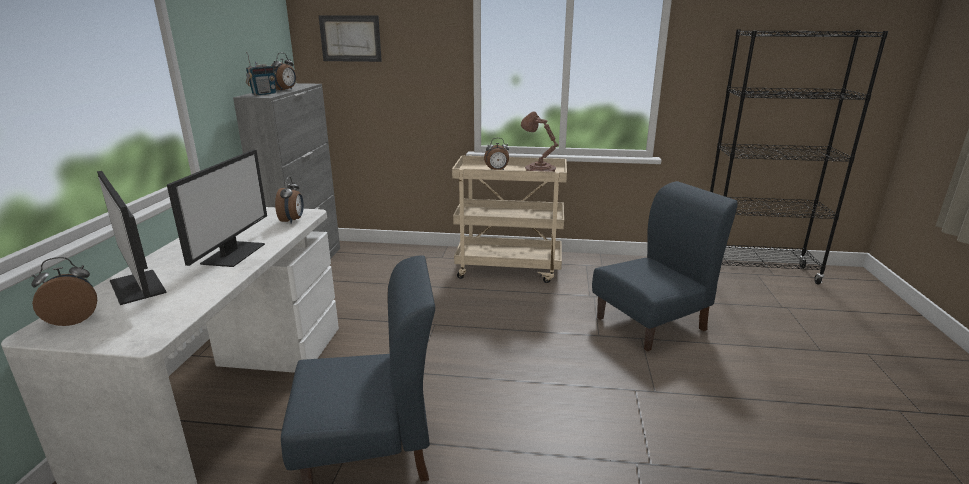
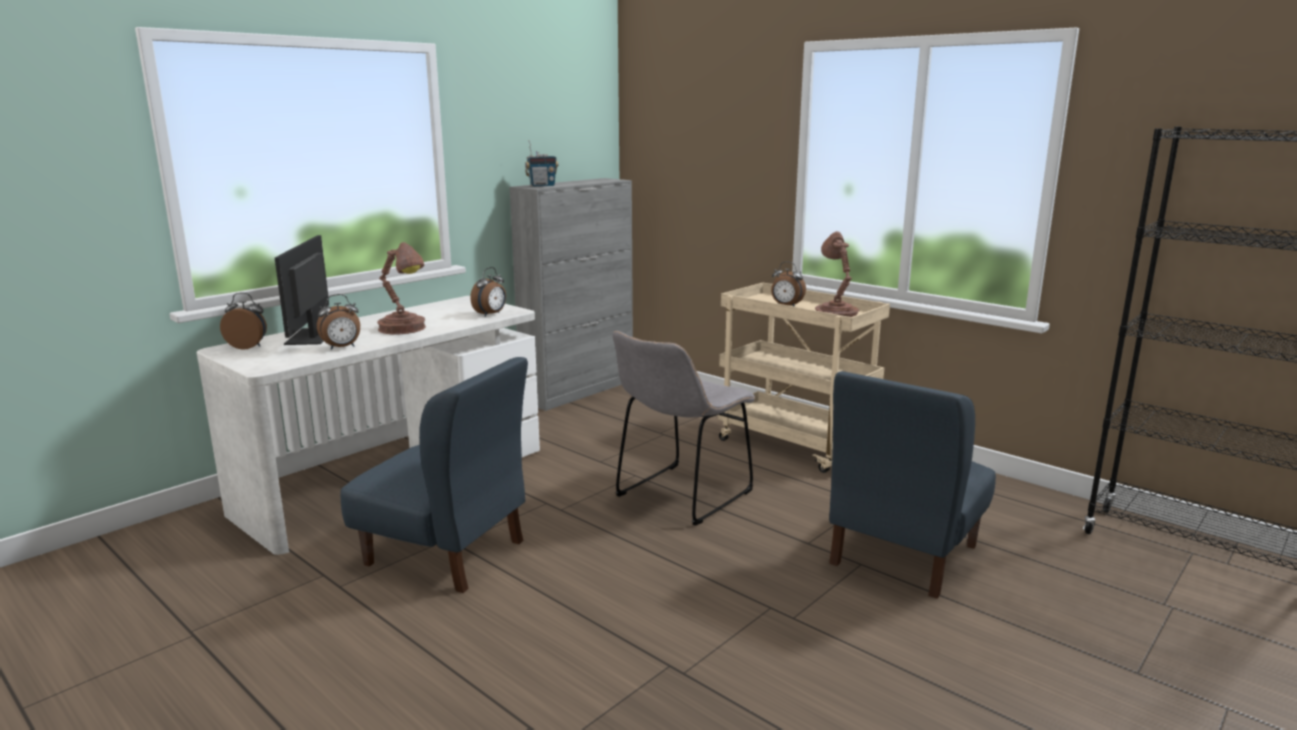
camera: 35 degrees right, 5 degrees down
monitor [167,149,267,267] -> brown table lamp [377,242,426,334]
alarm clock [271,53,296,91] -> alarm clock moved to [317,294,360,350]
picture [319,16,382,62] -> none
blue chair [592,181,738,351] -> blue chair turned 120 degrees clockwise [829,371,996,599]
none -> grey chair [612,331,755,526]

